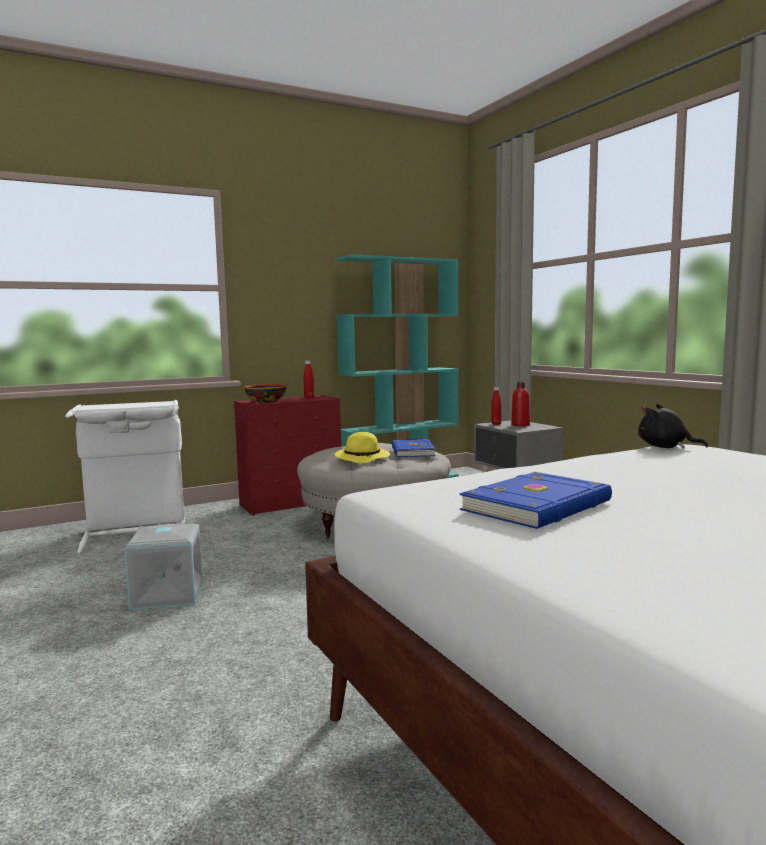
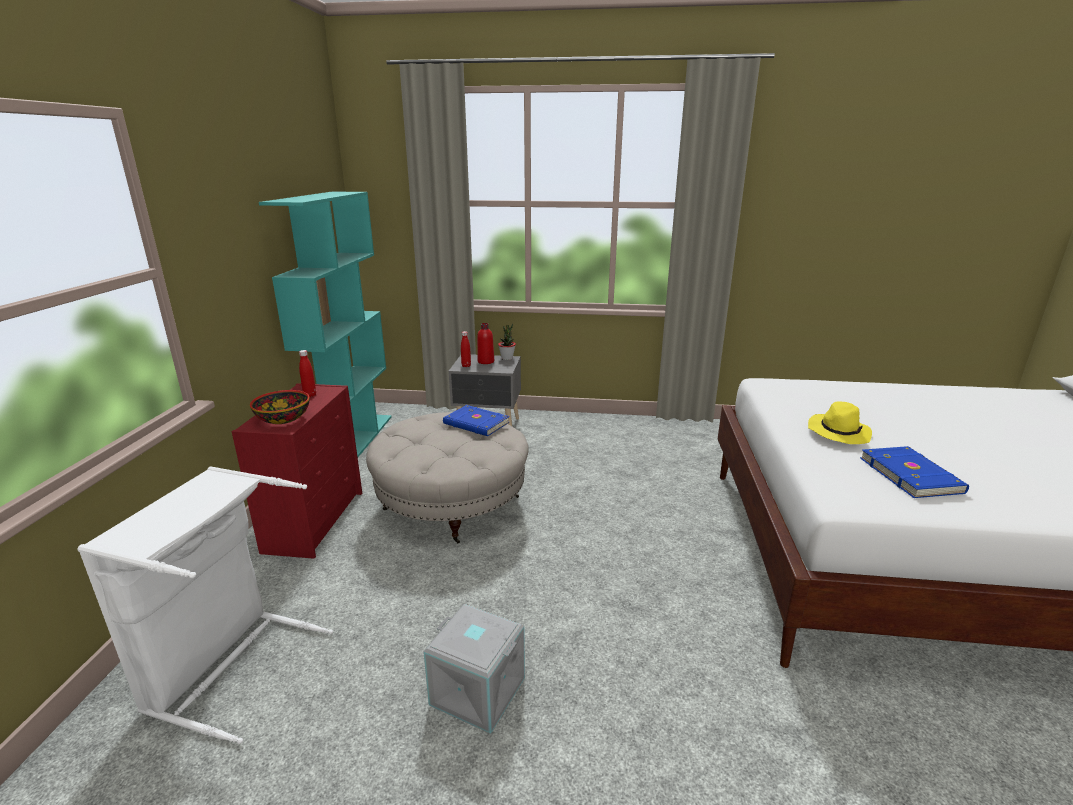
camera: 55 degrees left, 15 degrees up
yellow hat [335,432,390,464] -> yellow hat moved to [808,401,872,444]
black plush toy [638,404,708,449] -> none
none -> potted plant [498,324,516,360]

